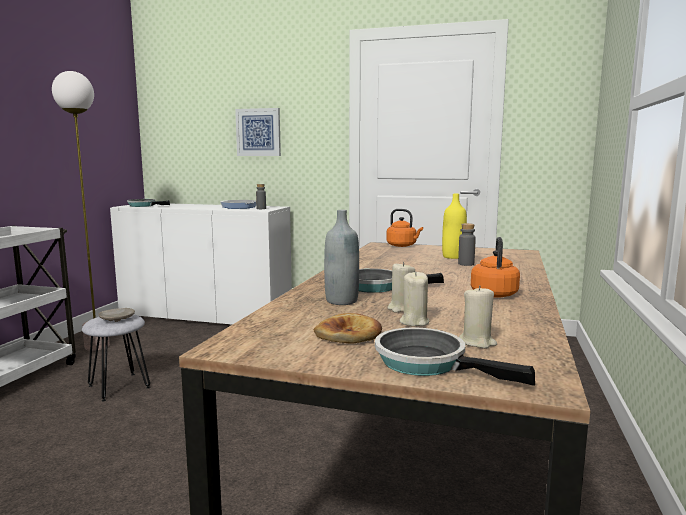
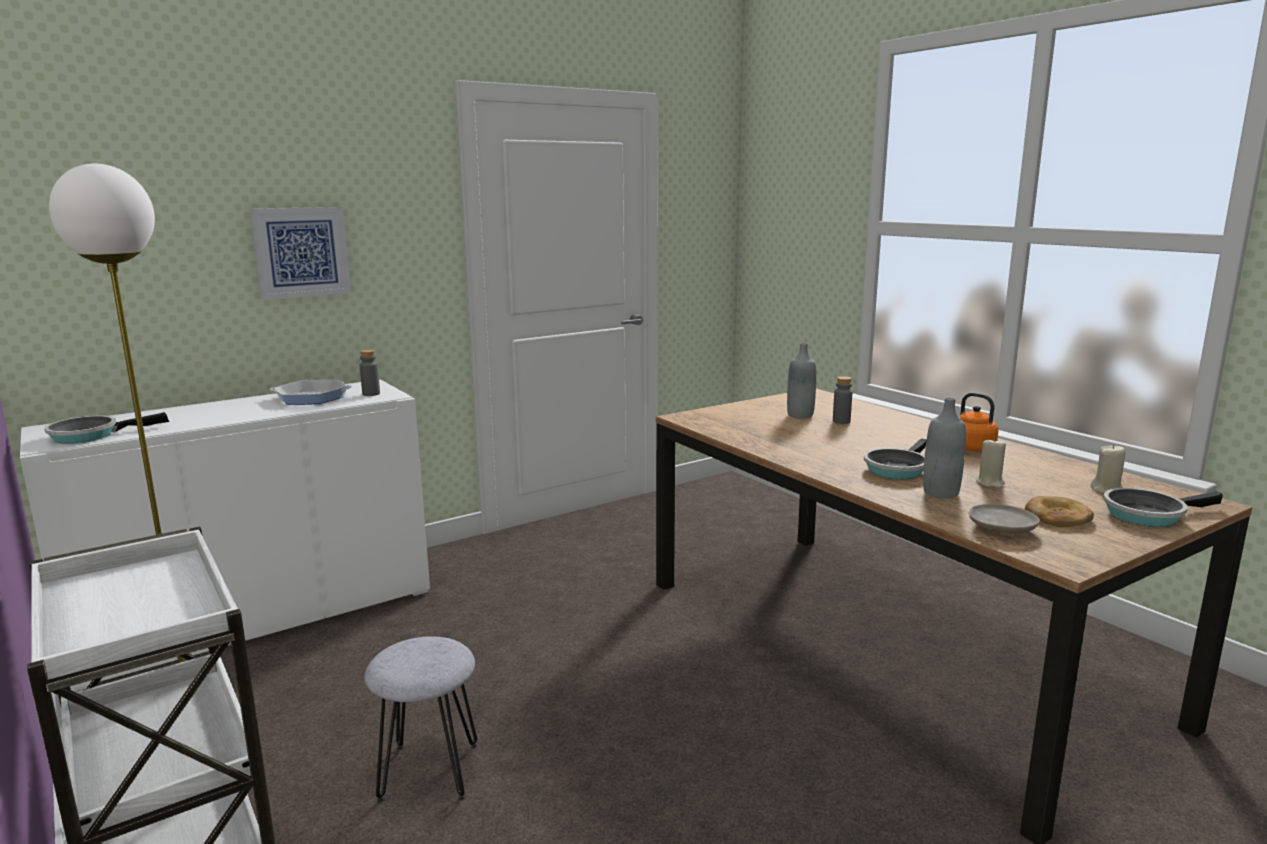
camera: 50 degrees left, 5 degrees up
beige plate [98,308,135,322] -> beige plate moved to [968,504,1040,535]
orange kettle [386,209,423,247] -> none
beige candle [400,271,429,326] -> none
yellow bottle [442,194,467,259] -> grey bottle [787,343,816,419]

